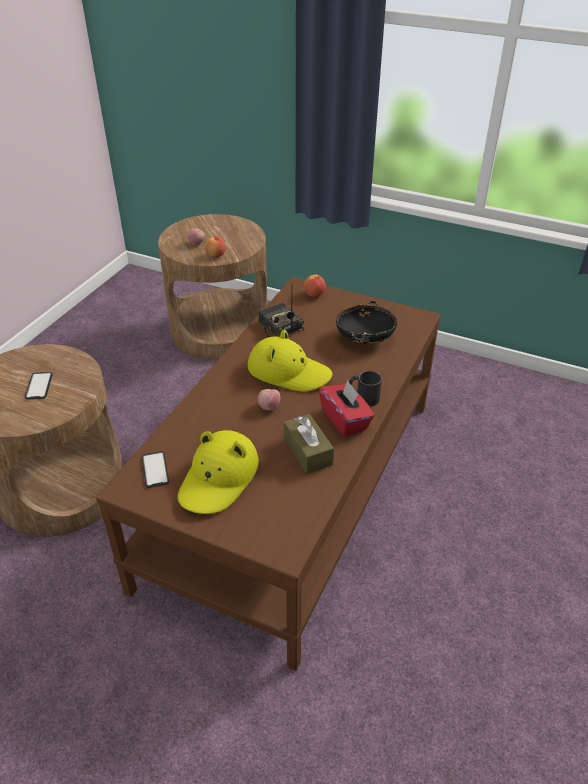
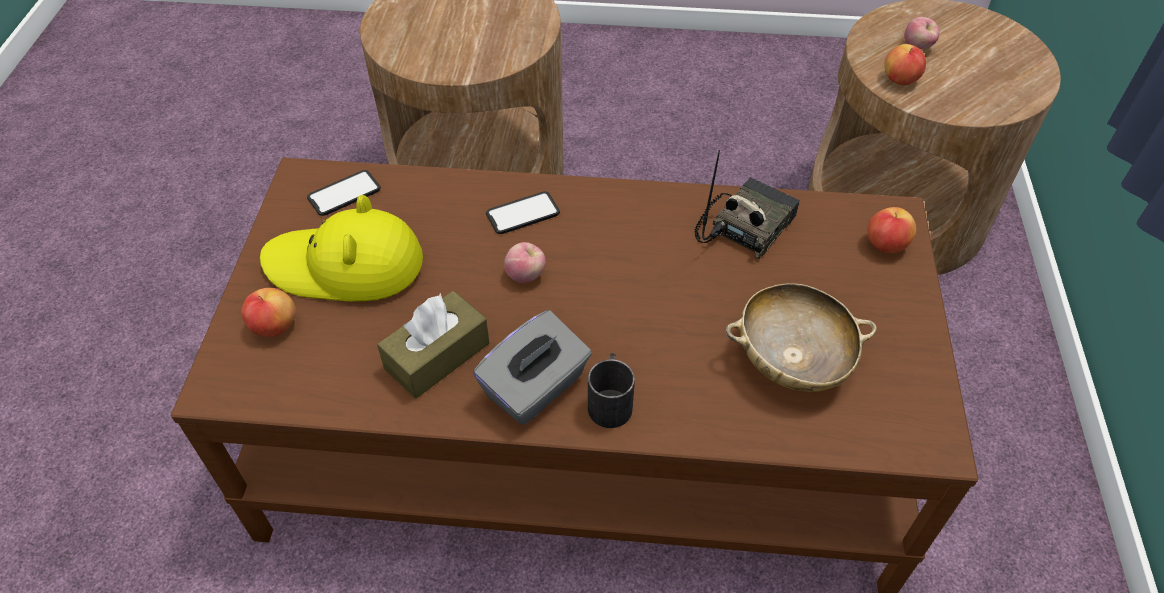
camera: 70 degrees right, 10 degrees up
phone [25,372,53,400] -> phone moved to [486,192,560,234]
yellow hat [248,330,333,392] -> none
red tissue box [319,380,375,437] -> grey tissue box [473,310,592,425]
black bowl [336,301,397,344] -> beige bowl [726,283,877,392]
none -> apple [241,288,296,337]

